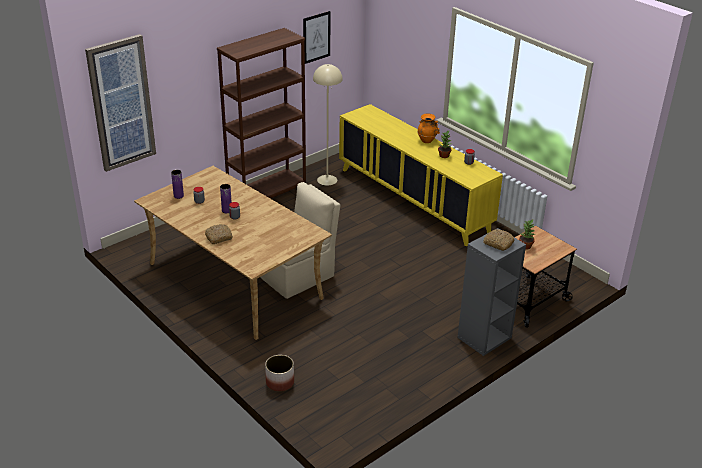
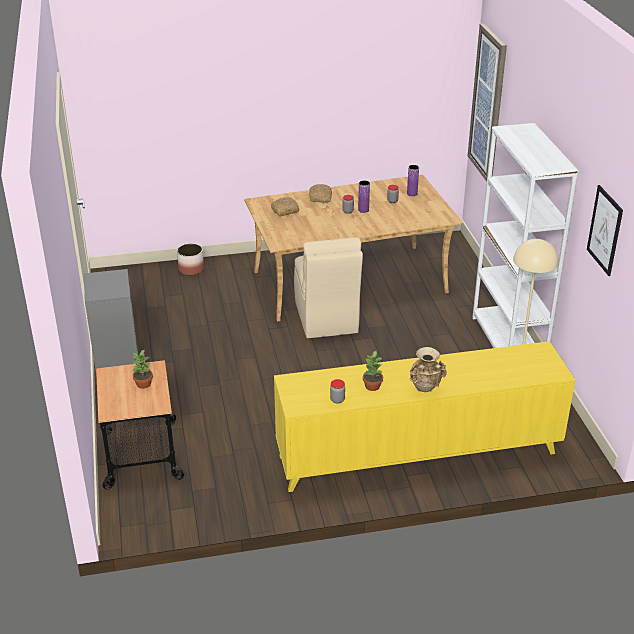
camera: 120 degrees right, 0 degrees up
brown bookcase [217,28,306,199] -> white bookcase [472,123,579,348]
orange vase [417,114,440,143] -> beige vase [410,347,447,392]
bread [483,229,514,251] -> bread moved to [271,197,300,216]

